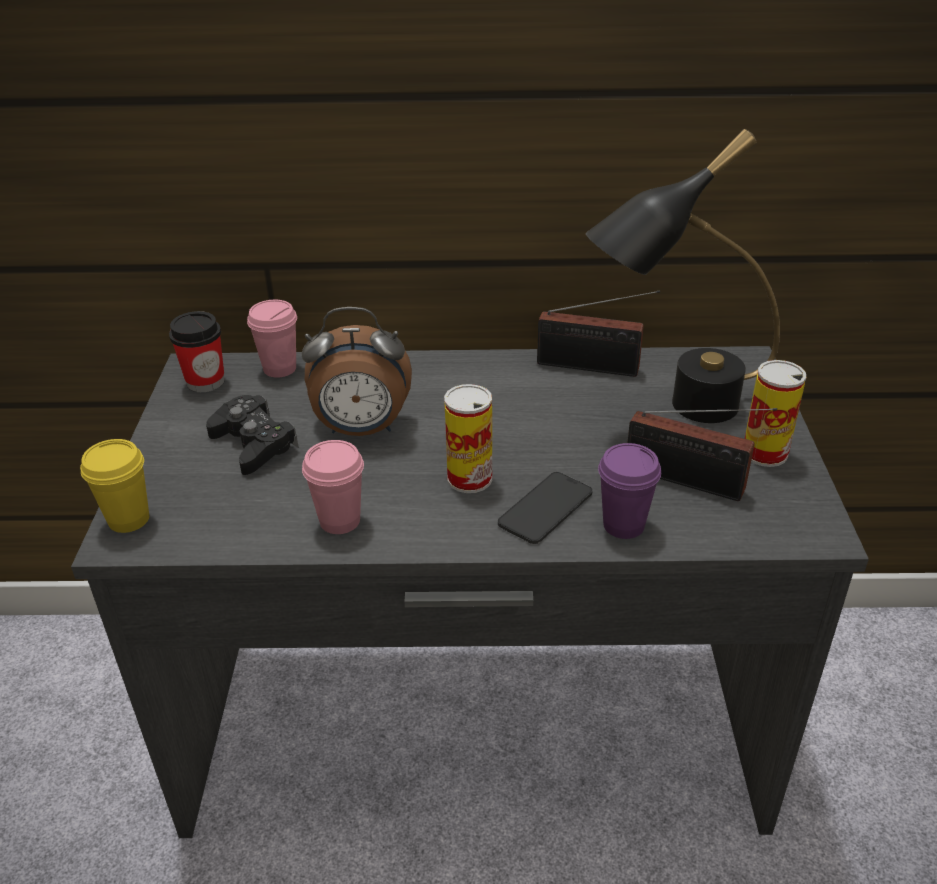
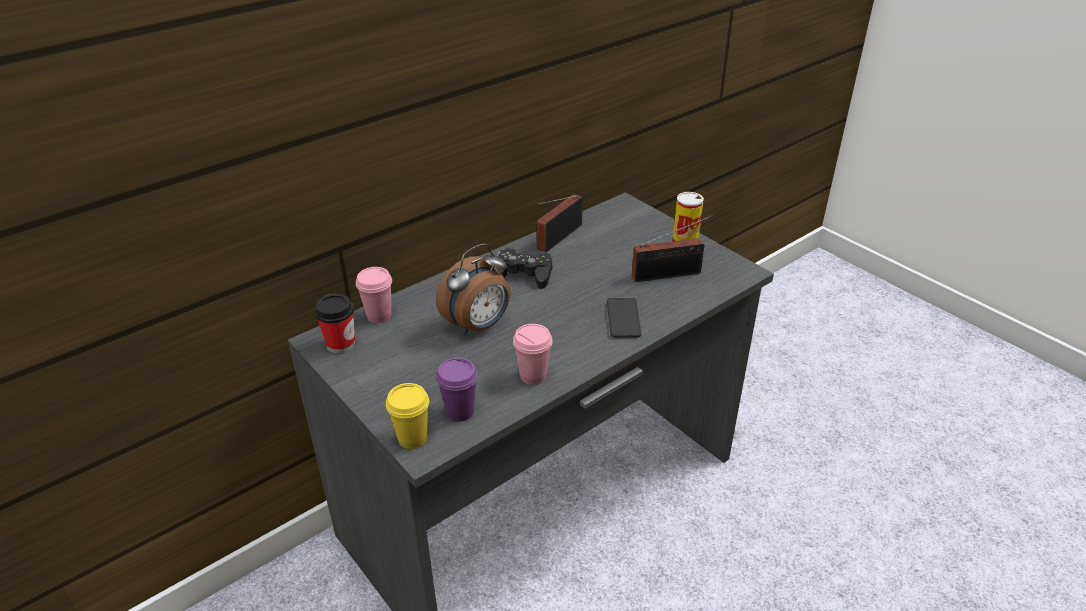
camera: 40 degrees left, 0 degrees up
black game controller [206,395,299,475] -> black game controller moved to [496,248,553,289]
can [444,384,492,493] -> none
radio [537,290,660,377] -> radio turned 150 degrees clockwise [537,194,583,252]
black table lamp [586,129,780,423] -> none
purple cup [598,443,661,539] -> purple cup moved to [436,358,478,421]

